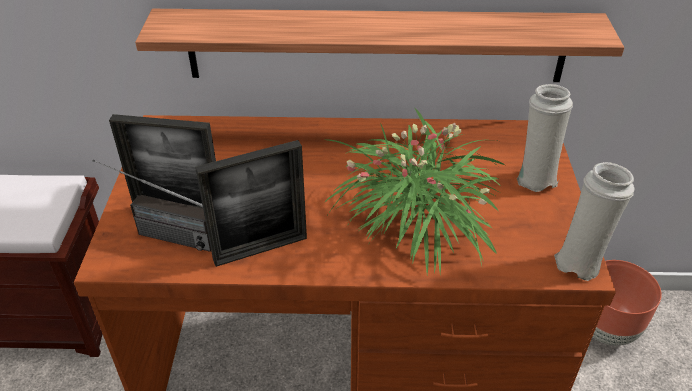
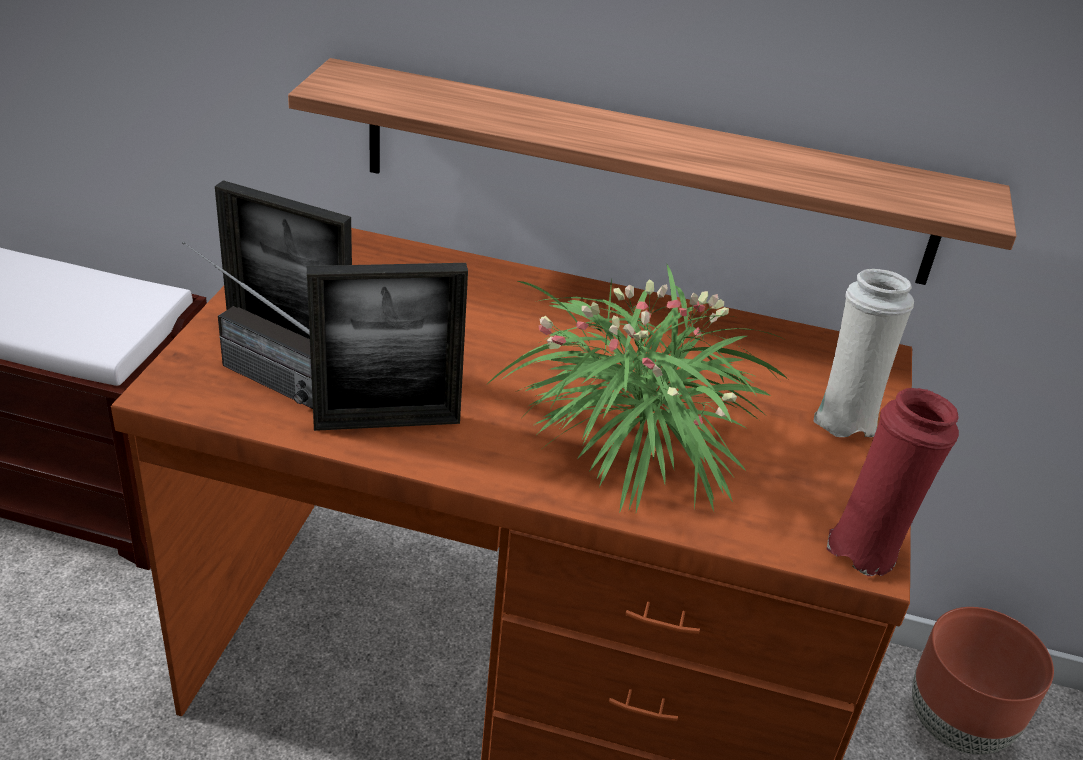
camera: 10 degrees right, 5 degrees down
white vase [554,162,634,281] -> red vase [827,388,959,576]

